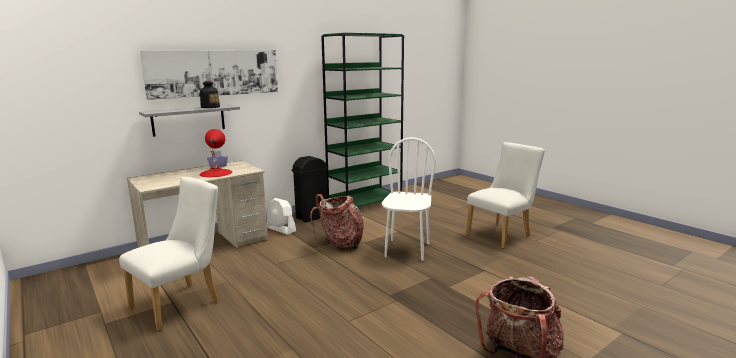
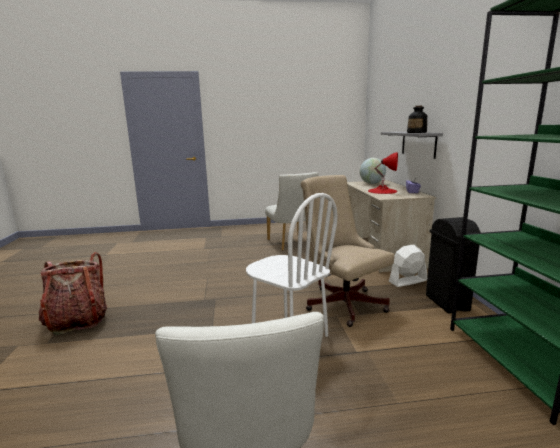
camera: 120 degrees right, 0 degrees up
picture [140,50,278,100] -> none
backpack [310,194,364,251] -> beige office chair [301,175,395,327]
none -> globe [360,158,386,184]

